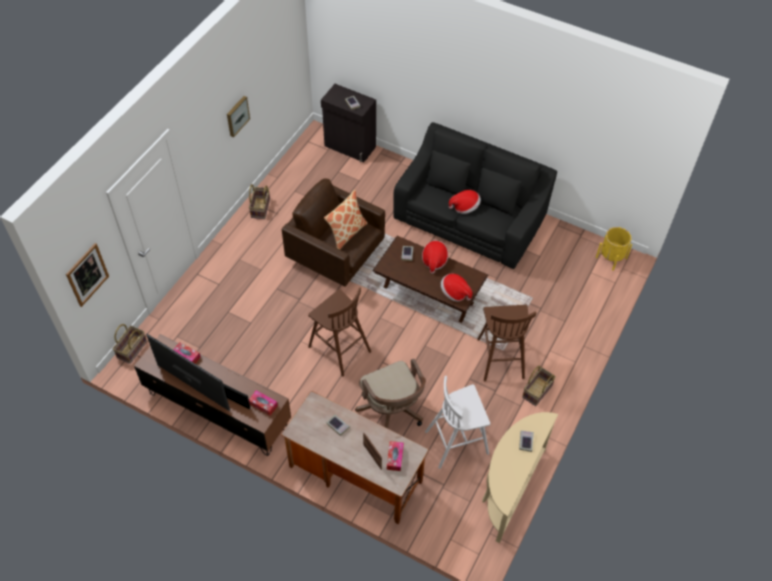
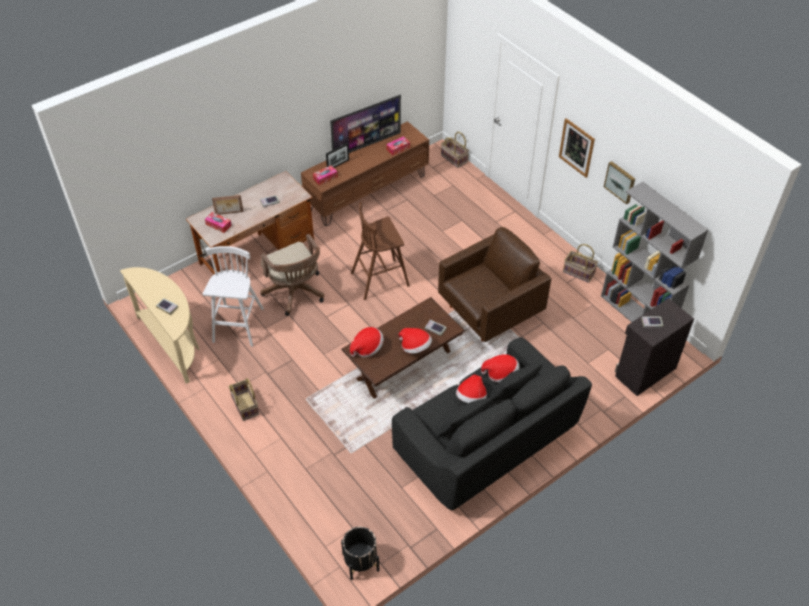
camera: 115 degrees right, 5 degrees down
picture [66,243,109,307] -> picture moved to [559,118,595,178]
pillow [324,190,368,250] -> none
brown office chair [355,359,426,428] -> brown office chair turned 120 degrees counterclockwise [260,234,324,316]
brown stool [477,305,536,382] -> none
yellow planter [596,227,632,271] -> black planter [341,526,379,580]
none -> hat [481,354,519,383]
none -> grey bookcase [601,181,708,322]

